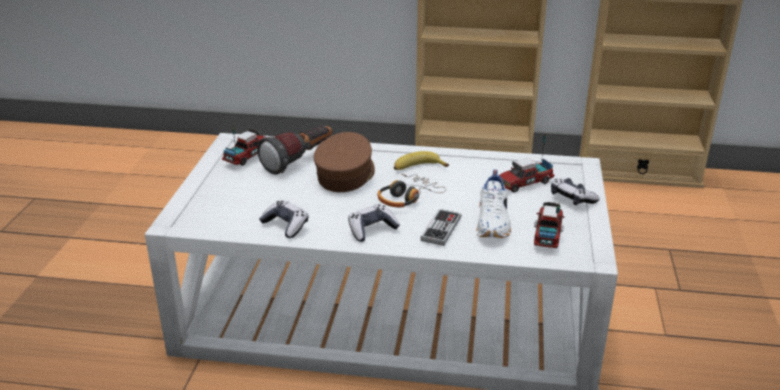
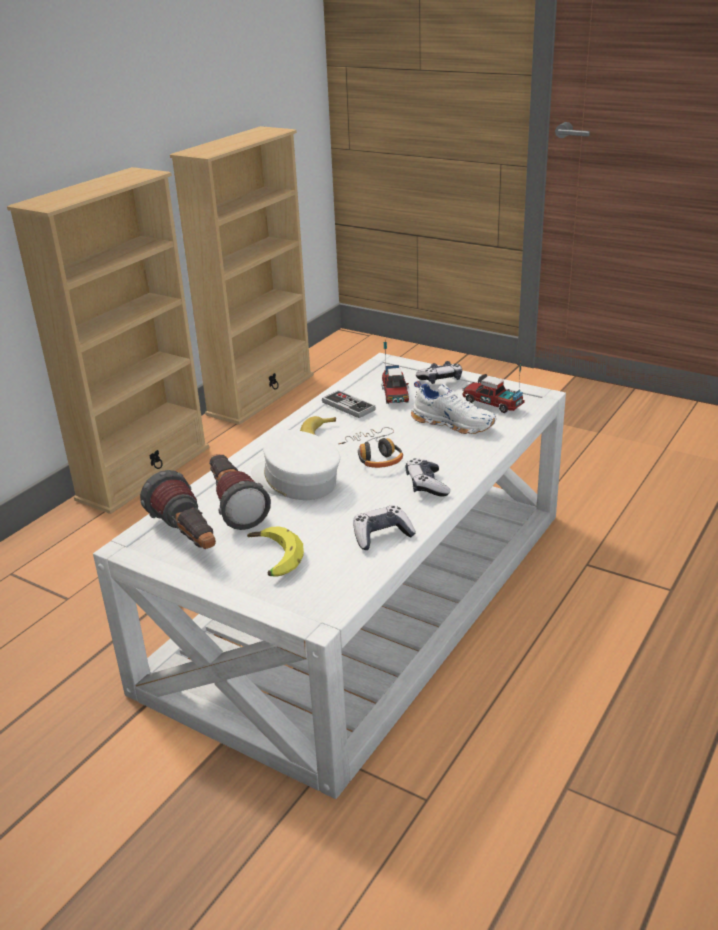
camera: 65 degrees left, 0 degrees up
toy truck [222,126,267,166] -> flashlight [140,470,216,549]
brown cap [314,132,375,192] -> white cap [251,430,340,500]
game controller [420,209,461,246] -> game controller moved to [322,390,376,418]
none -> banana [247,527,304,577]

